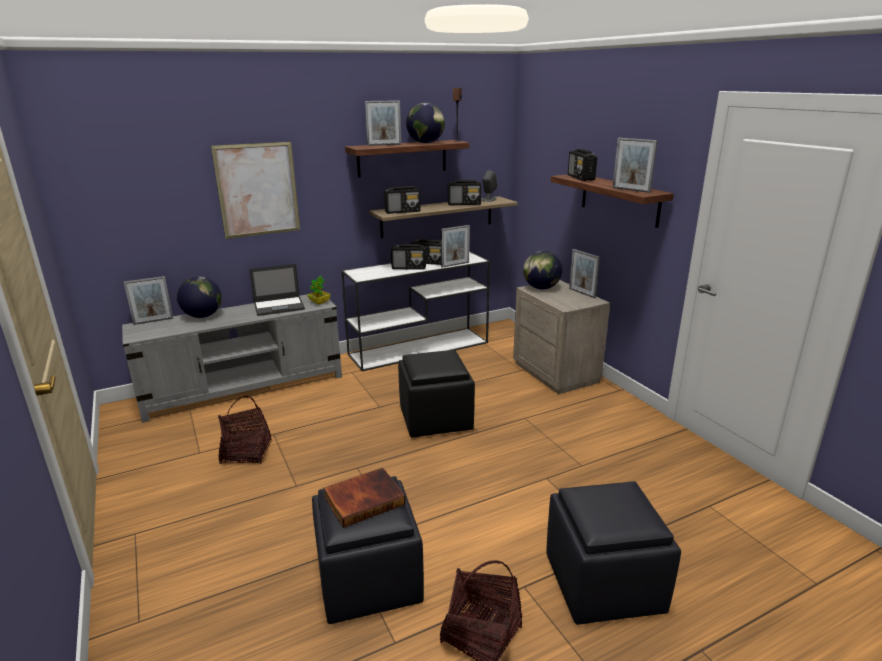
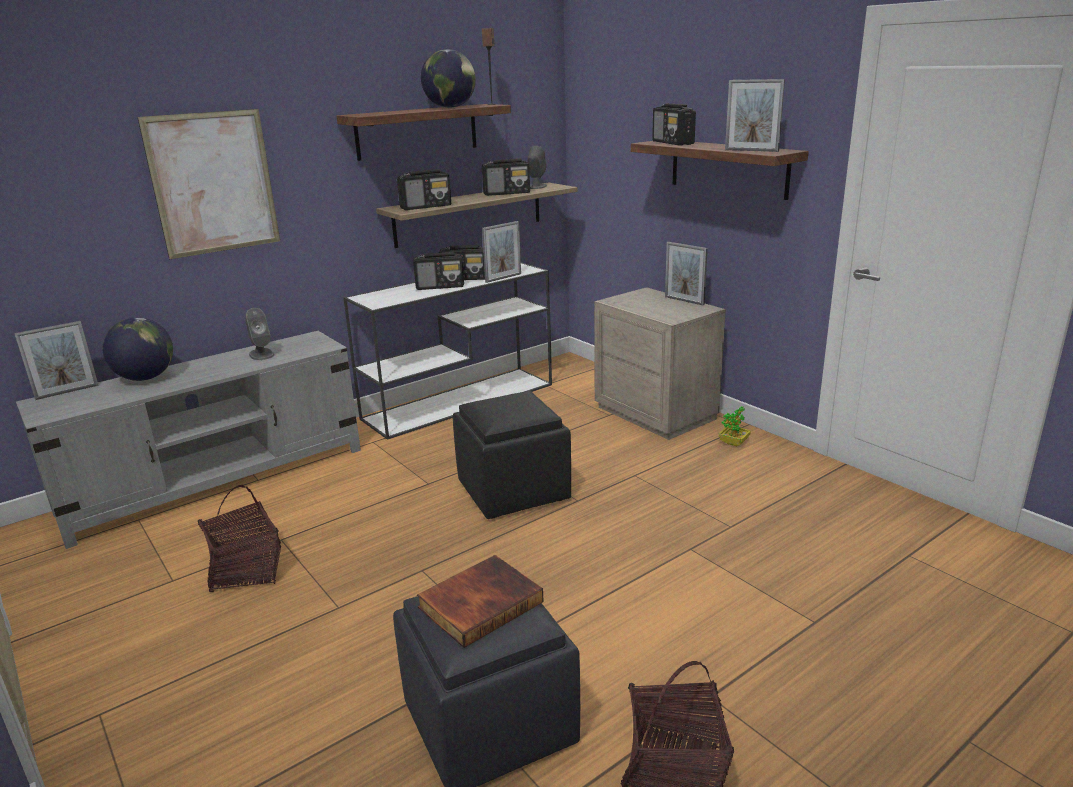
camera: 10 degrees left, 0 degrees up
laptop [249,264,305,316] -> grey speaker [245,308,274,360]
potted plant [307,276,331,304] -> potted plant moved to [719,406,751,446]
picture frame [365,100,401,146] -> none
globe [523,251,562,289] -> none
black ottoman [546,481,681,625] -> none

